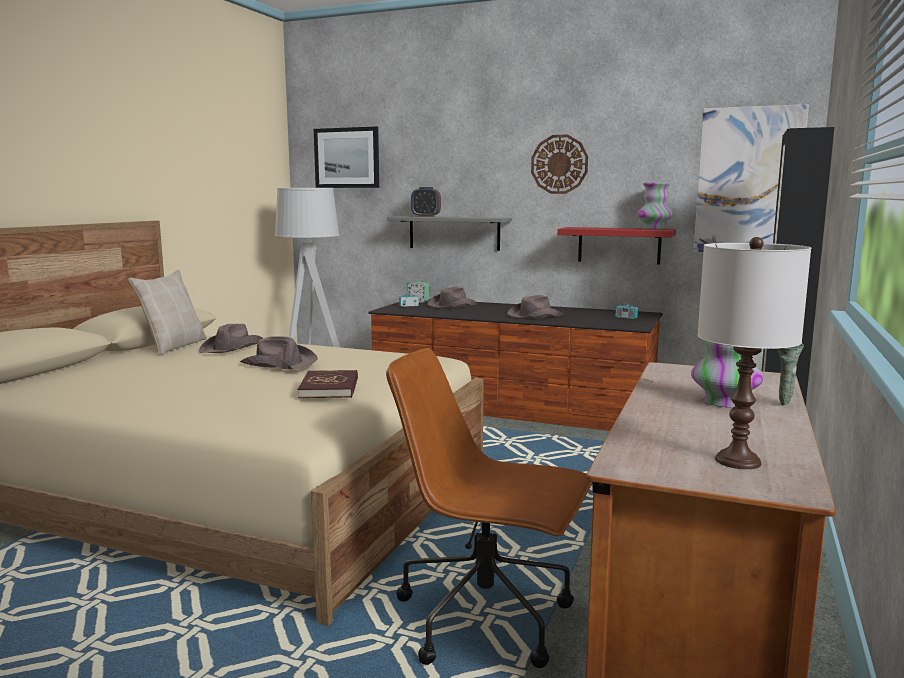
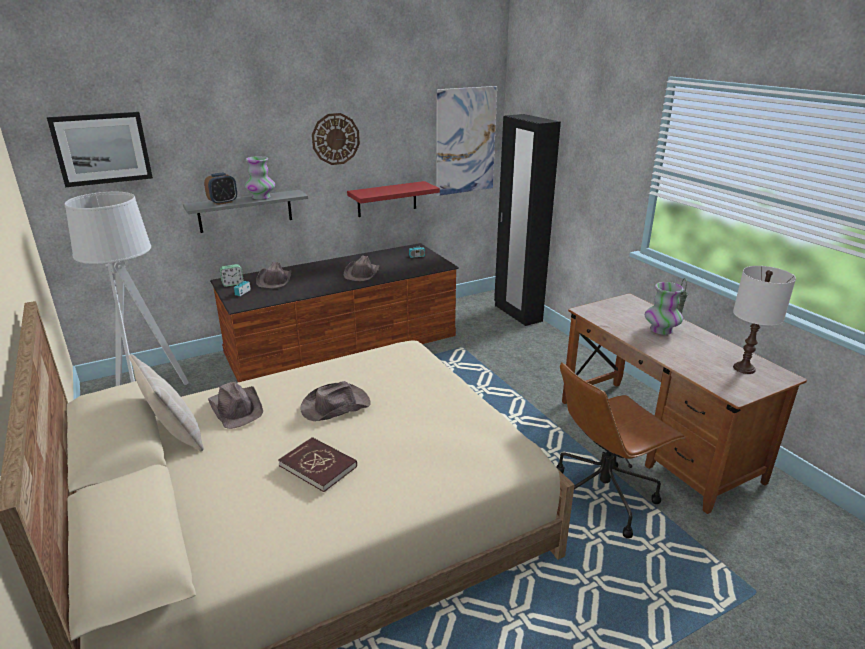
camera: 50 degrees left, 15 degrees up
red book [298,370,358,398] -> red book moved to [278,437,357,492]
vase [637,182,673,229] -> vase moved to [245,156,275,199]

